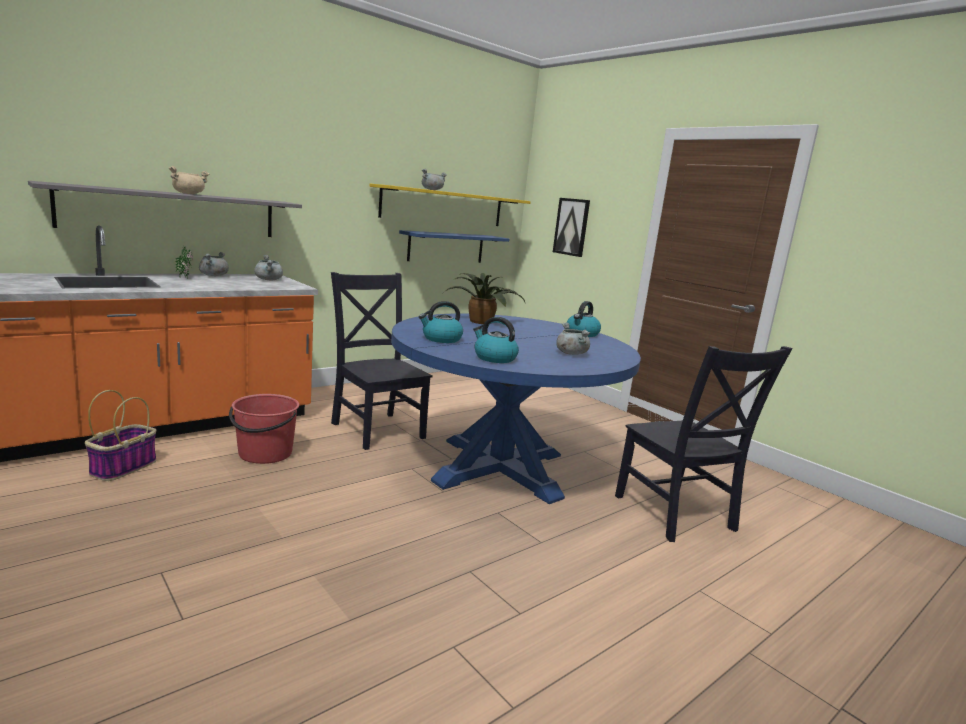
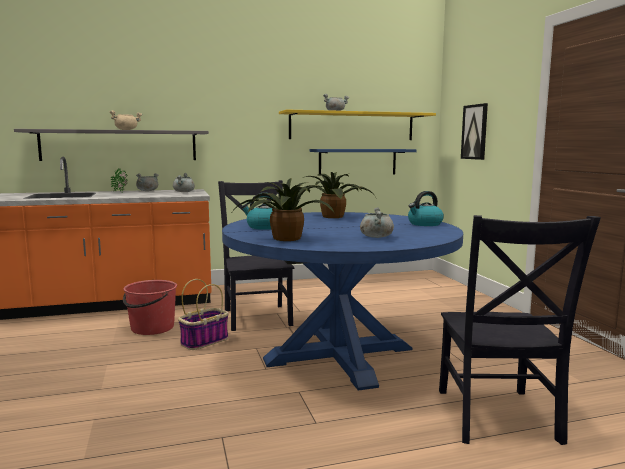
camera: 25 degrees right, 5 degrees down
basket [85,390,156,481] -> basket moved to [178,279,229,350]
kettle [473,317,519,363] -> potted plant [232,178,334,241]

